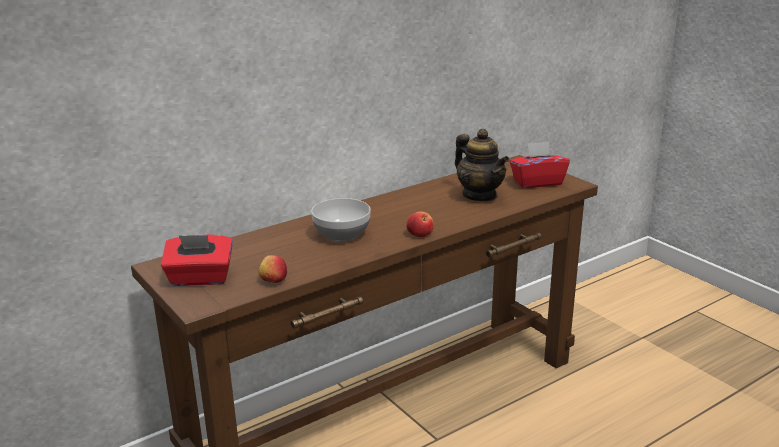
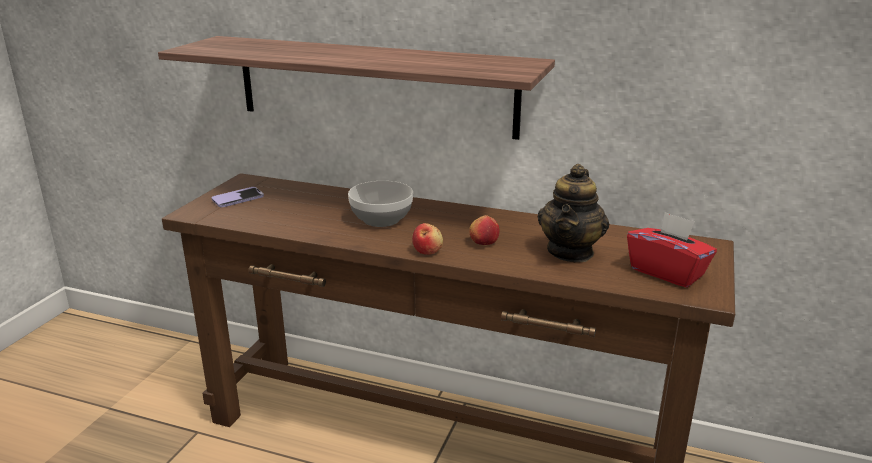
camera: 55 degrees right, 0 degrees up
red tissue box [161,234,233,286] -> phone [212,187,264,207]
apple [259,255,287,283] -> apple moved to [469,215,500,245]
none -> shelf [158,36,555,140]

